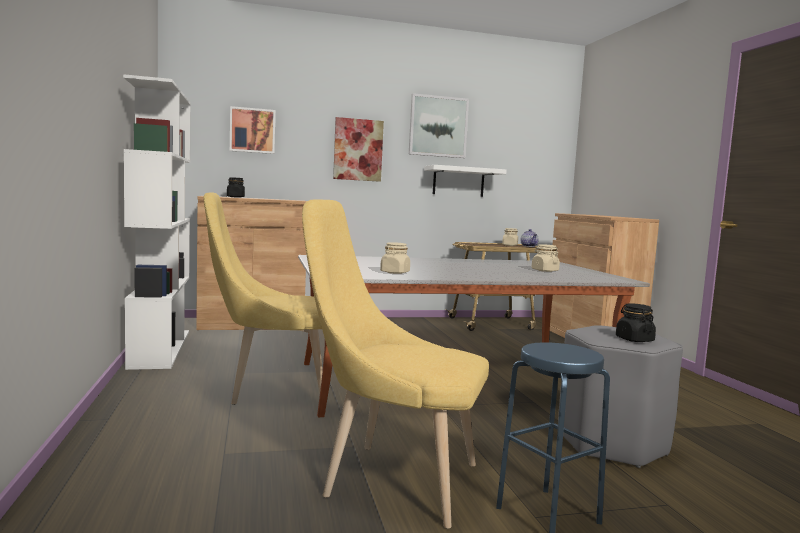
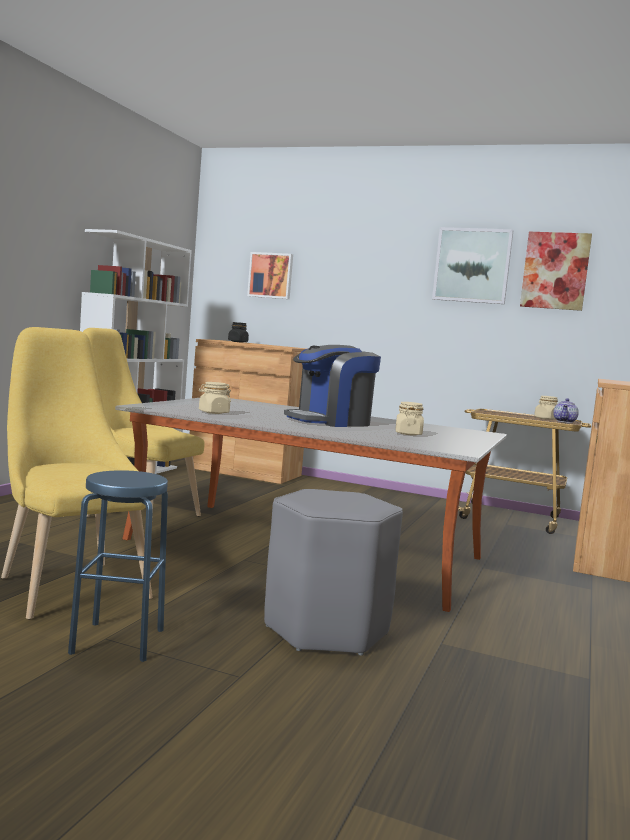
camera: 35 degrees right, 0 degrees up
picture [333,117,384,182] -> picture moved to [520,232,592,311]
white shelf [424,165,507,197] -> none
black jar [616,303,656,342] -> none
none -> coffee machine [284,345,381,427]

